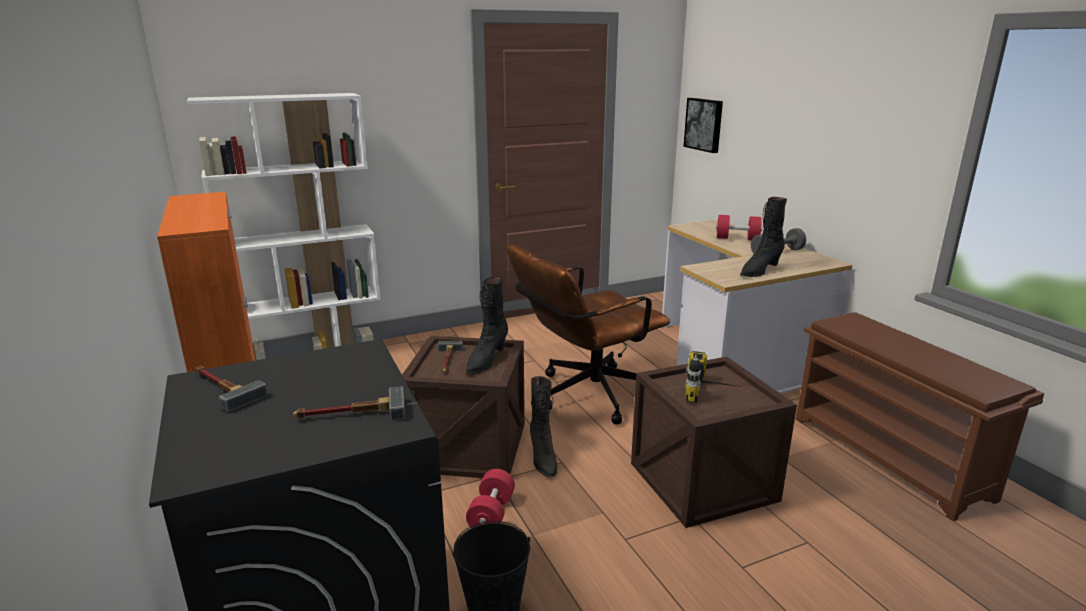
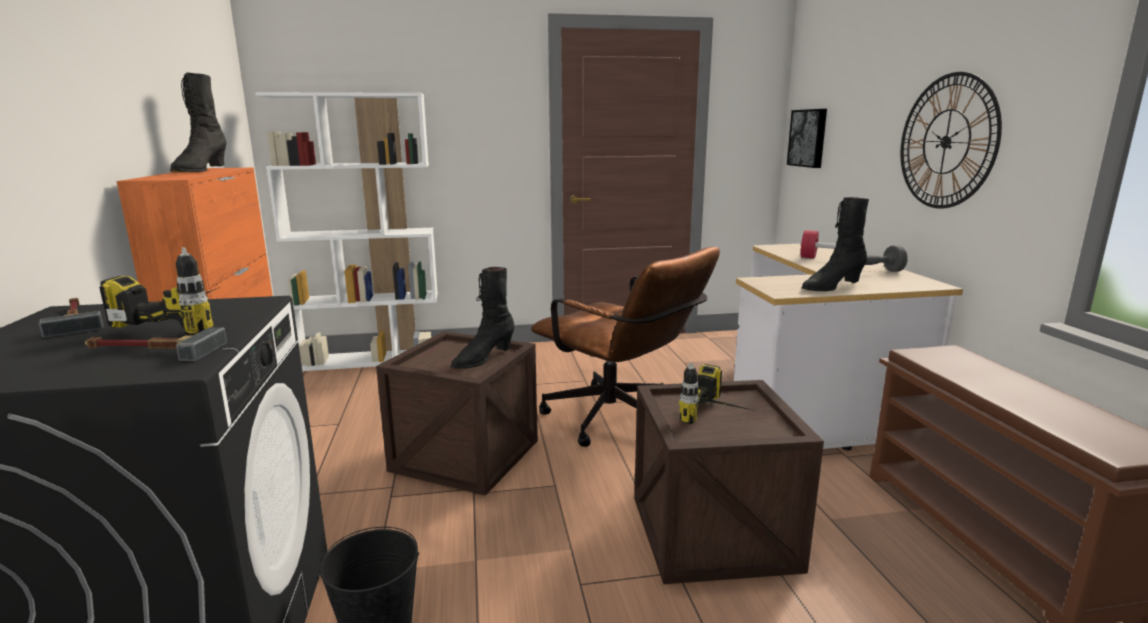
camera: 15 degrees right, 5 degrees down
hammer [438,341,463,372] -> none
red dumbbell [466,469,515,528] -> none
brown office chair [507,244,670,425] -> brown office chair turned 120 degrees counterclockwise [531,247,720,447]
black boot [530,376,557,478] -> black boot moved to [170,73,227,173]
none -> power drill [99,247,220,335]
none -> wall clock [901,72,1002,209]

